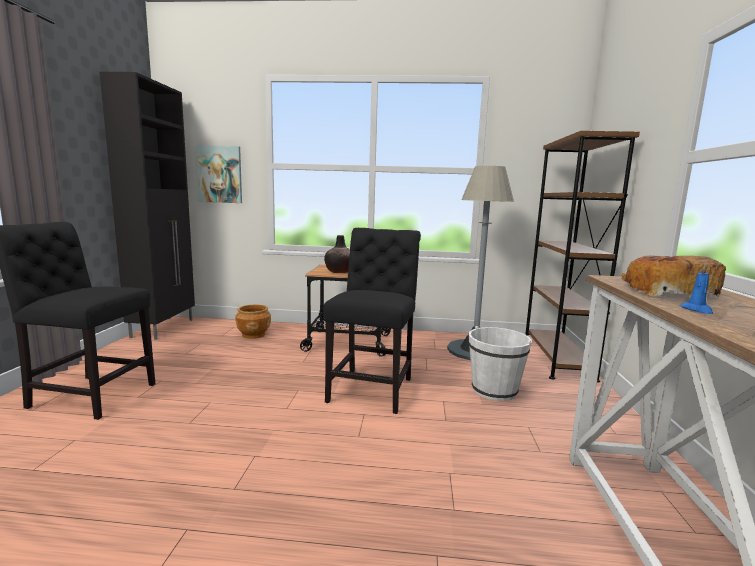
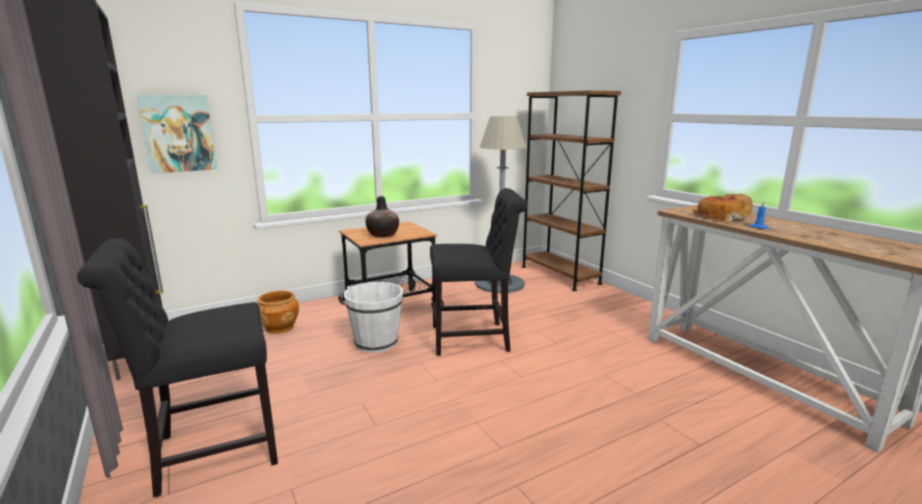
camera: 35 degrees left, 5 degrees up
black chair [323,228,421,414] -> black chair turned 105 degrees clockwise [430,188,528,356]
white bucket [469,326,532,401] -> white bucket moved to [344,282,403,353]

